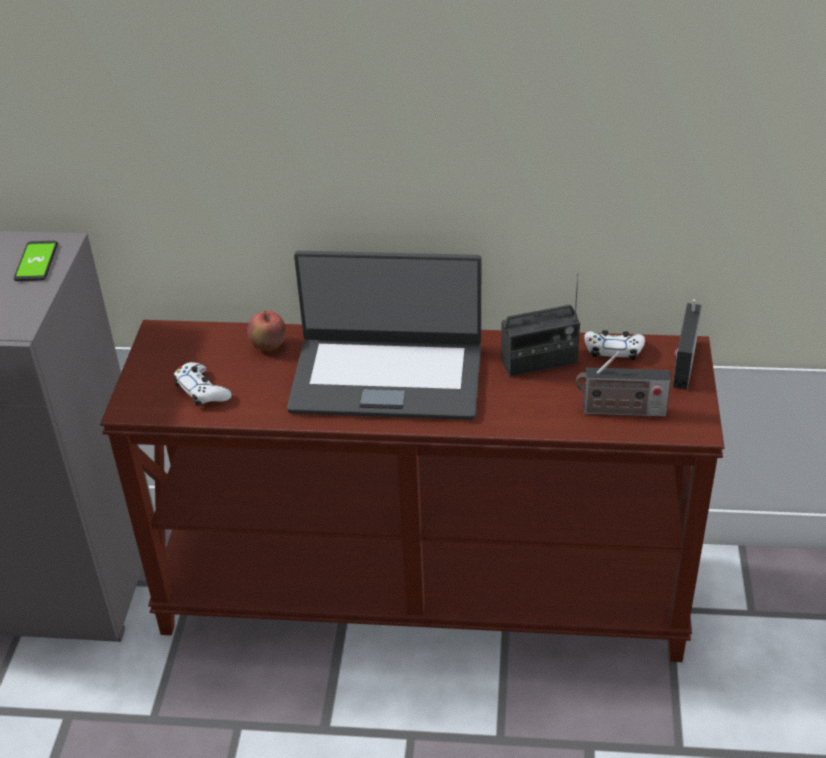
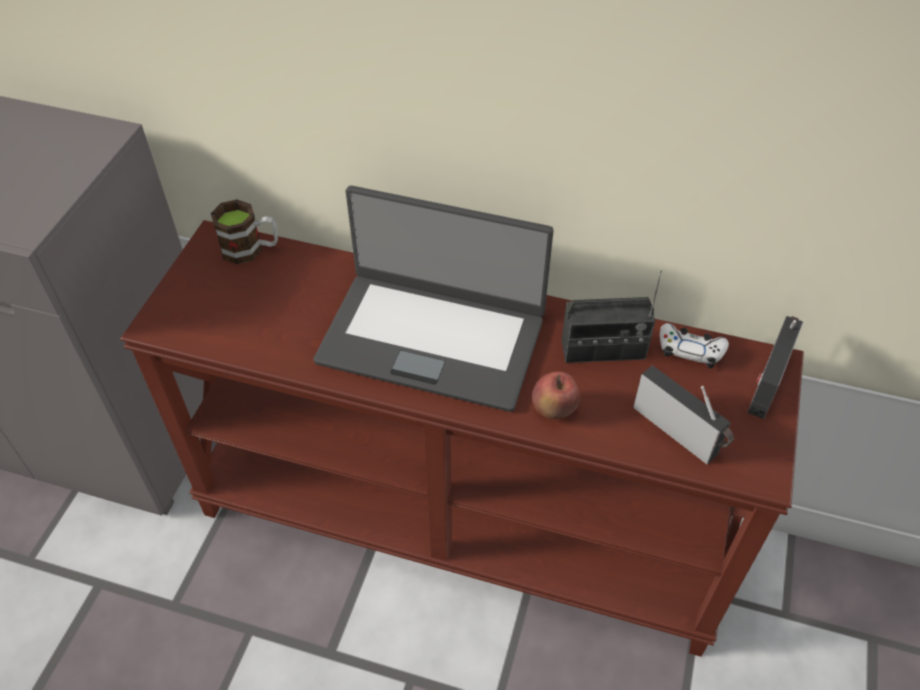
camera: 10 degrees right, 10 degrees up
phone [14,241,58,281] -> none
white game controller [174,362,232,407] -> none
apple [247,311,286,351] -> apple moved to [532,371,580,419]
radio [576,351,671,417] -> radio turned 150 degrees counterclockwise [633,366,734,464]
none -> mug [211,199,278,264]

